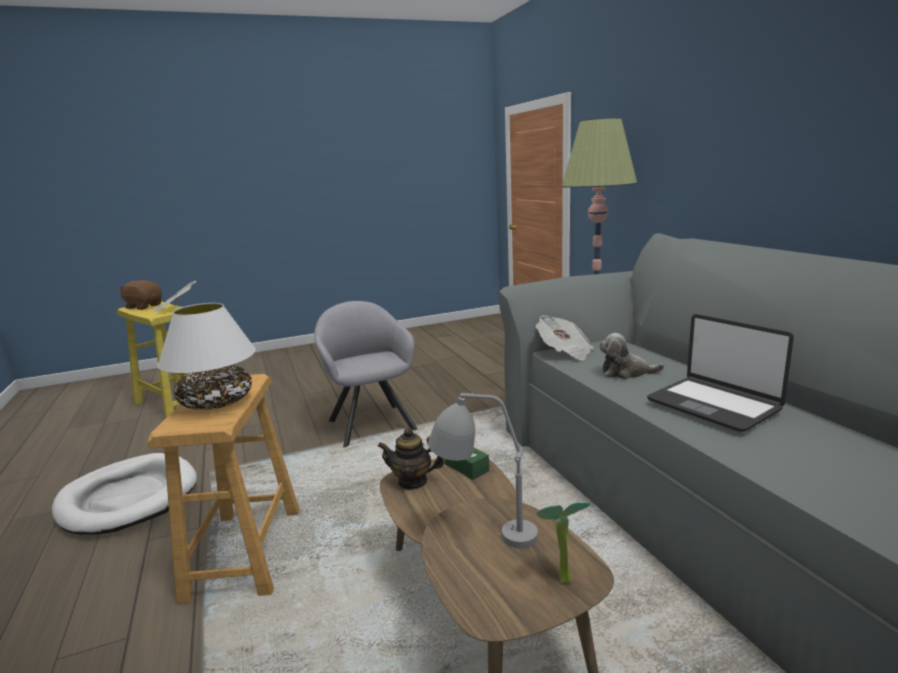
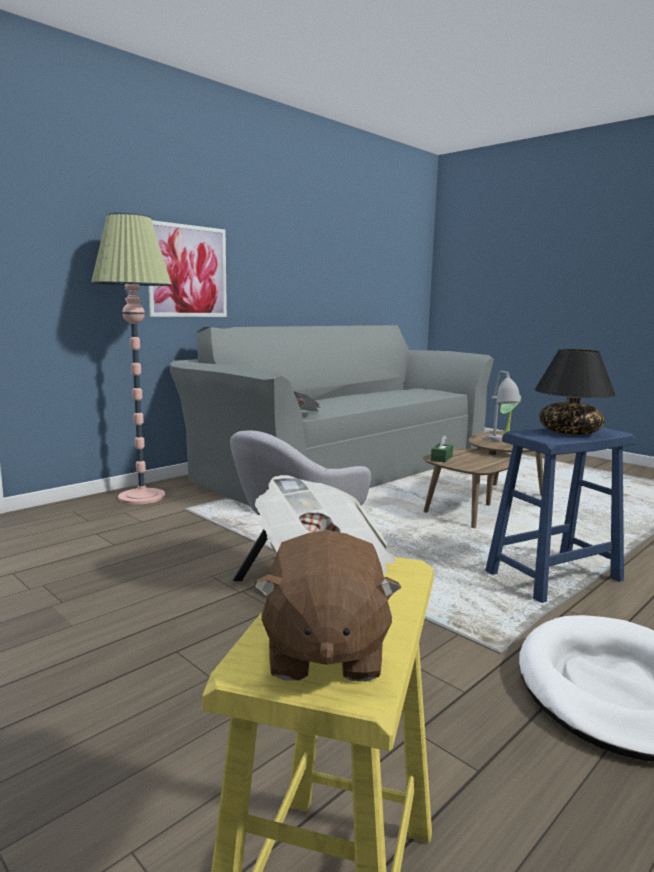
camera: 115 degrees left, 5 degrees down
beige stool [148,374,300,604] -> blue stool [485,427,636,603]
white table lamp [157,303,256,410] -> black table lamp [534,349,616,435]
teapot [377,428,445,490] -> none
plush toy [599,333,664,379] -> none
laptop [647,314,794,432] -> none
none -> picture [148,220,227,317]

